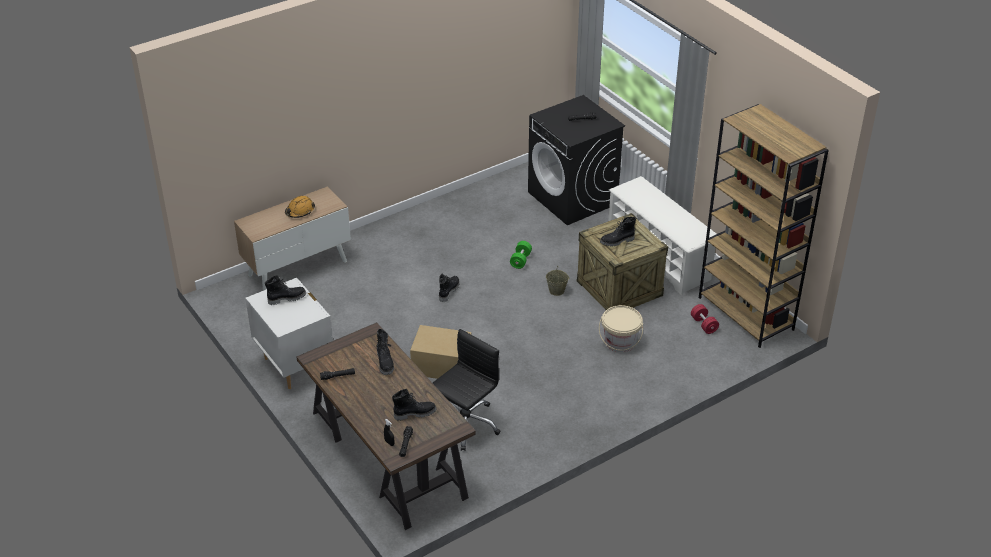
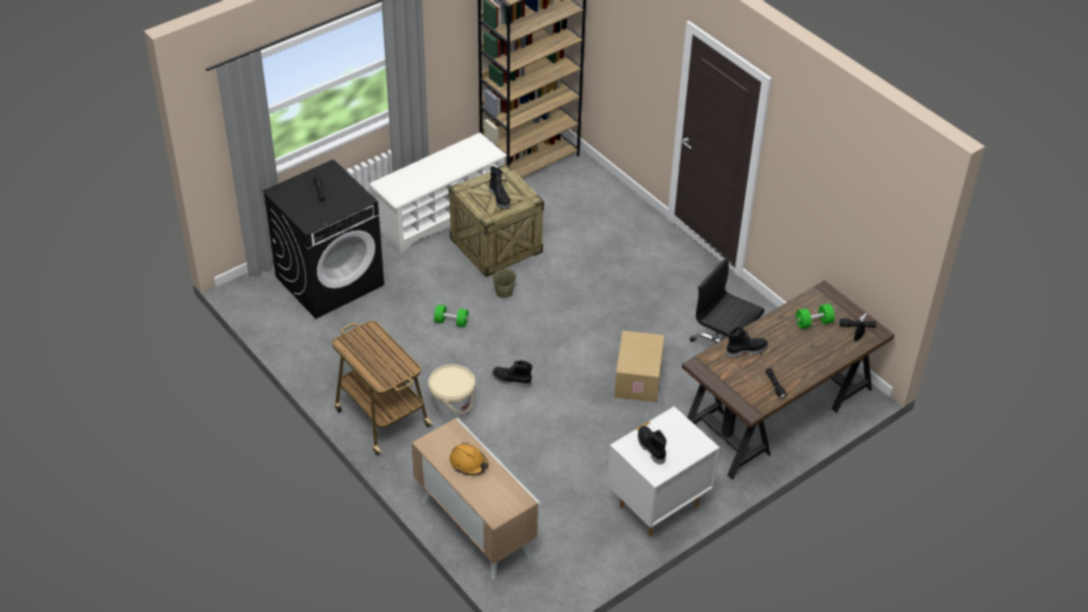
camera: 95 degrees left, 5 degrees up
black boot [392,389,437,421] -> green dumbbell [796,304,835,329]
beige bucket [599,305,643,352] -> beige bucket moved to [428,364,475,418]
red dumbbell [691,304,719,334] -> none
none -> cart [332,321,433,455]

